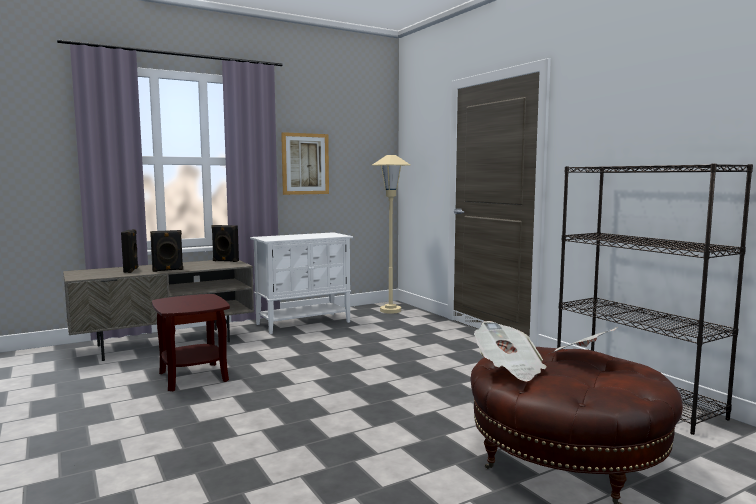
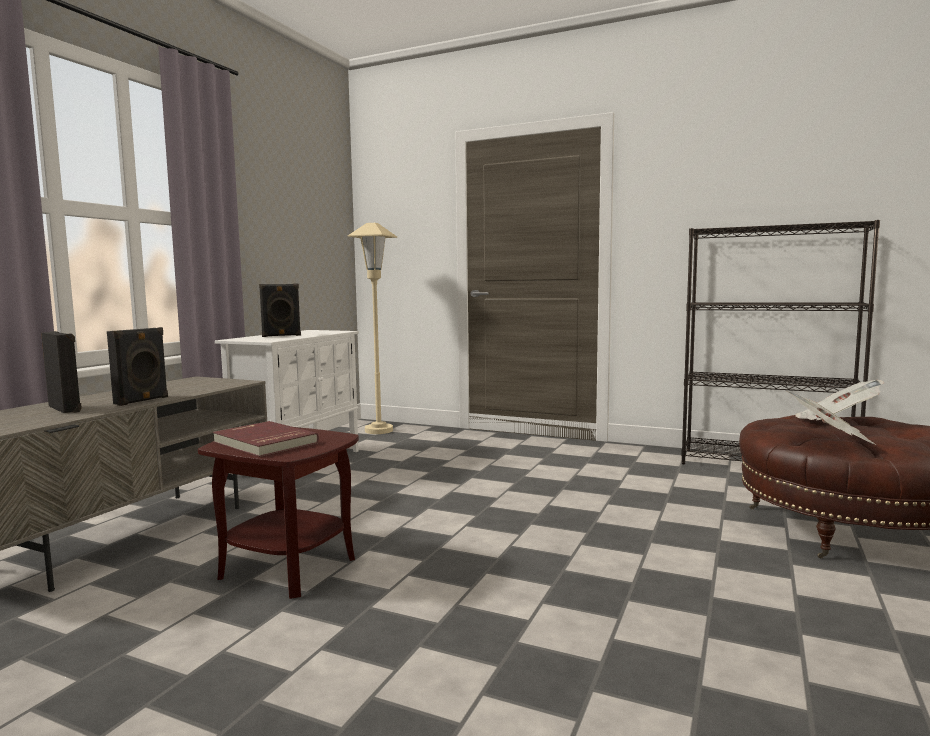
camera: 35 degrees left, 0 degrees up
black speaker [211,225,239,262] -> black speaker moved to [259,284,301,337]
picture [281,132,329,195] -> none
none -> red book [213,421,319,457]

